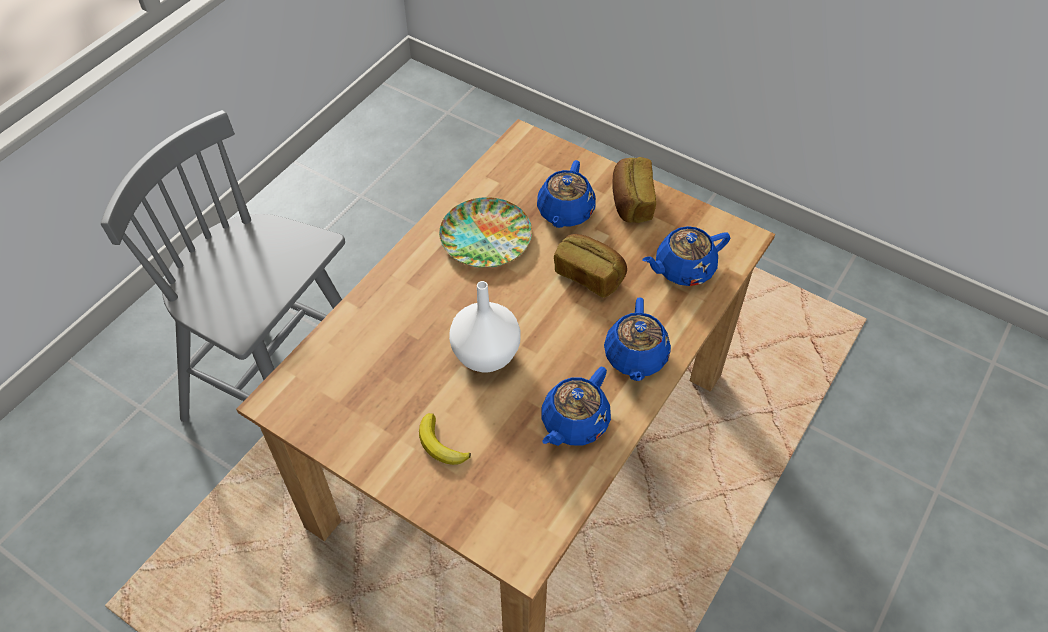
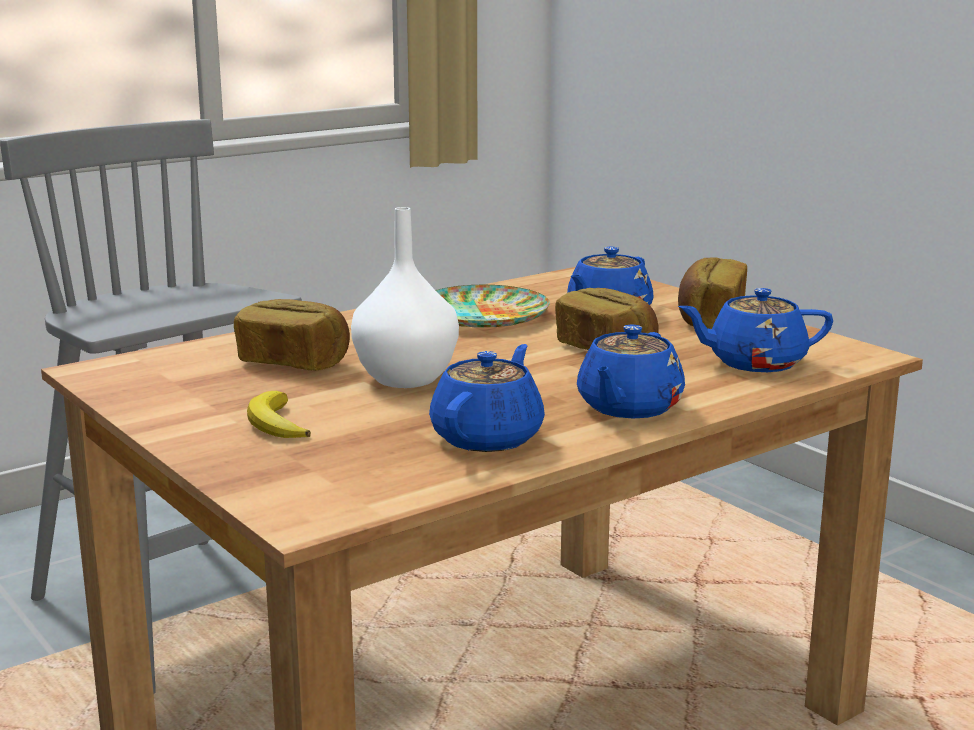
camera: 20 degrees right, 35 degrees down
blue teapot [542,367,611,446] -> blue teapot turned 150 degrees clockwise [429,344,545,452]
none -> bread [234,299,350,371]

